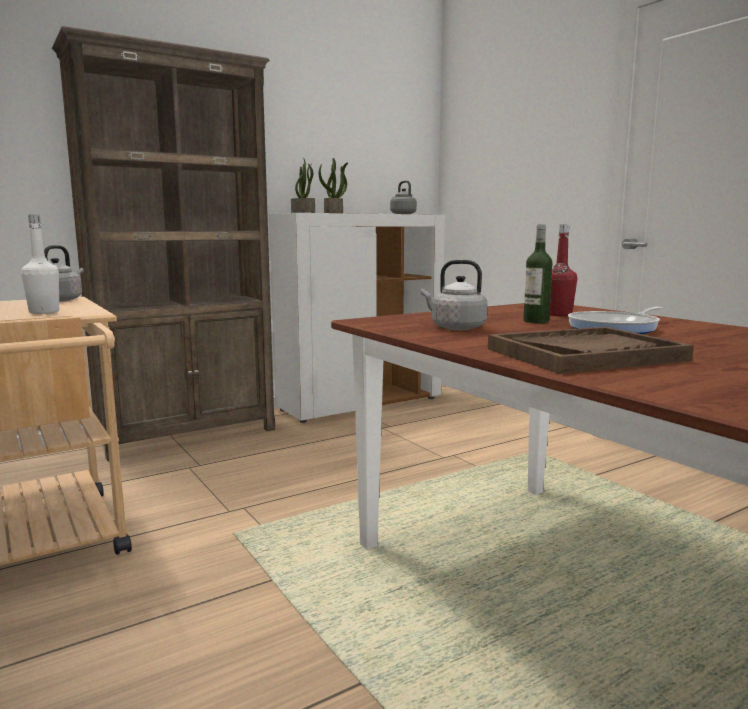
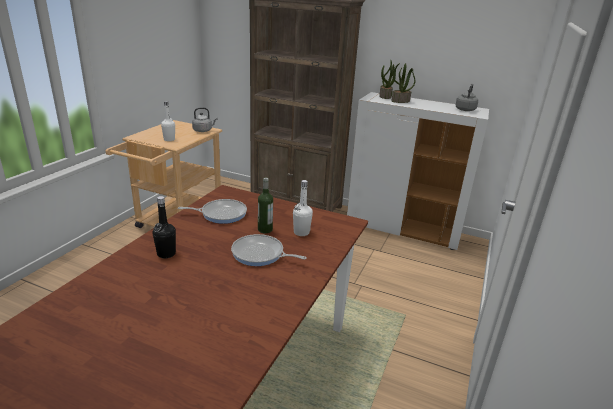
camera: 55 degrees right, 15 degrees up
grey kettle [421,260,487,330] -> frying pan [178,199,247,224]
brown tray [488,327,694,374] -> black bottle [152,196,176,259]
red bottle [550,225,577,316] -> white bottle [293,180,313,236]

